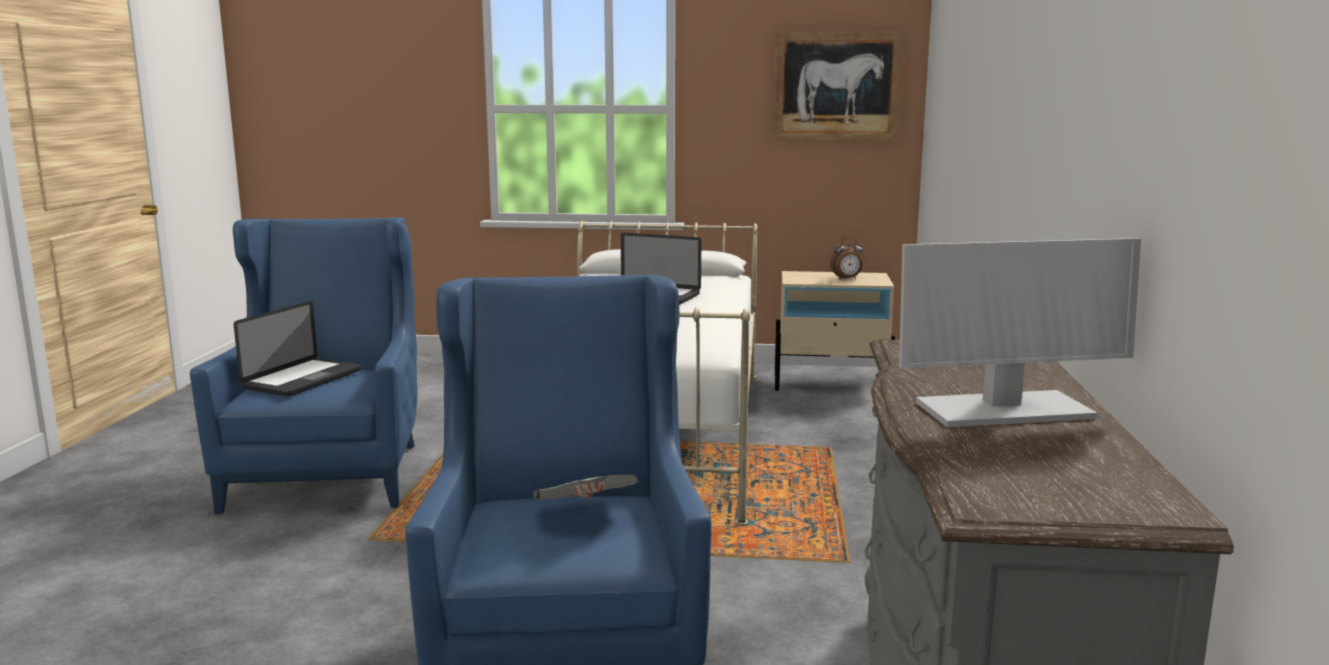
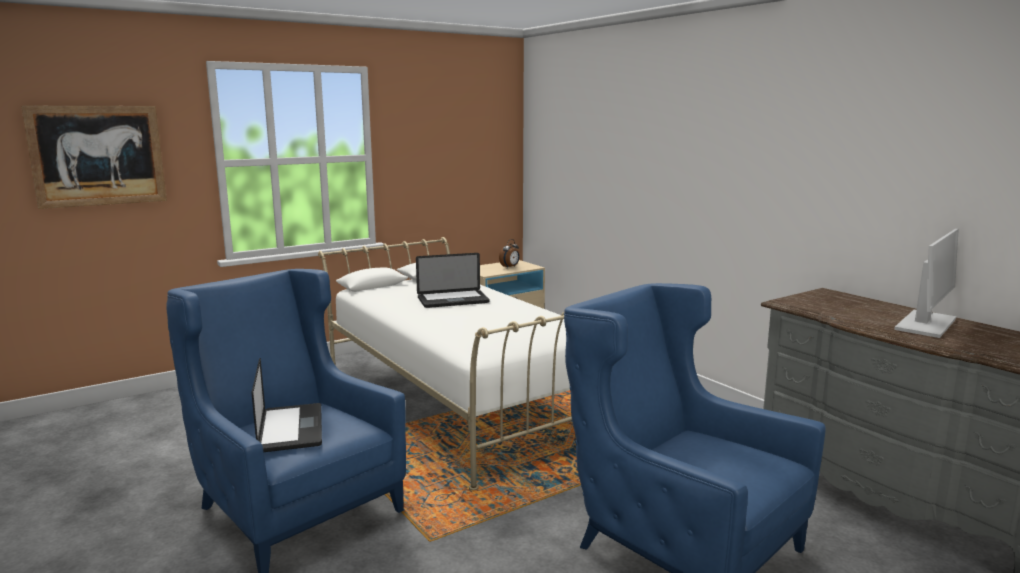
camera: 40 degrees left, 0 degrees up
newspaper [533,475,639,500] -> none
picture [773,32,904,142] -> picture moved to [21,106,167,209]

